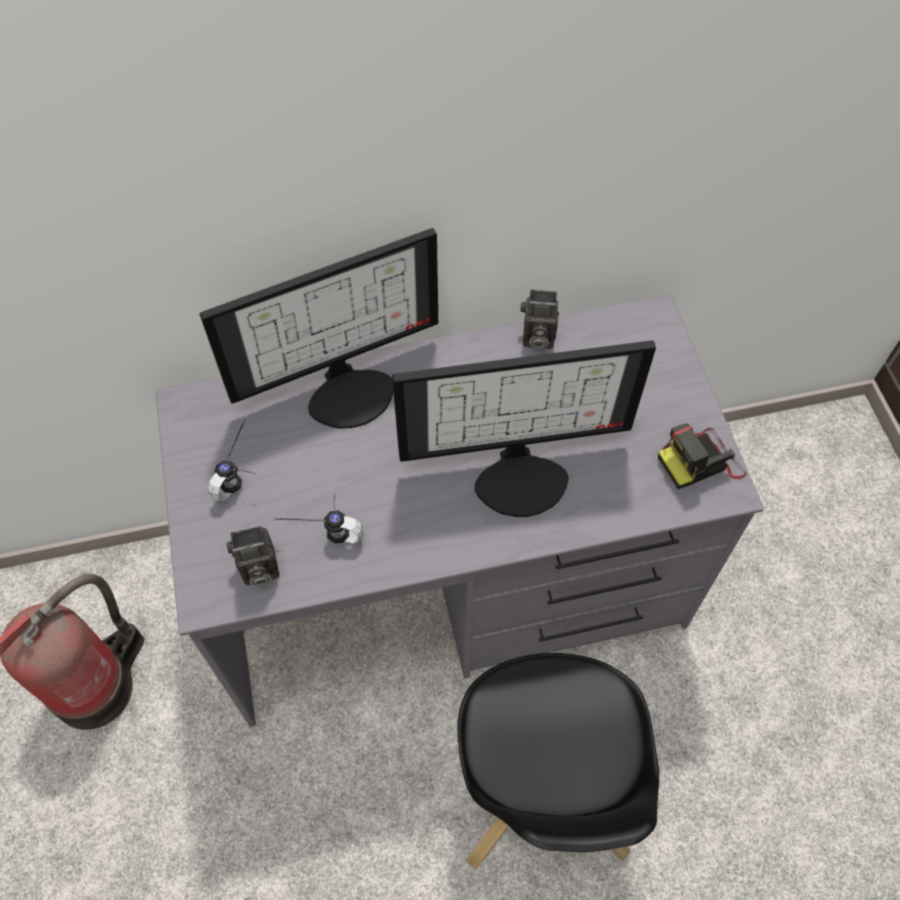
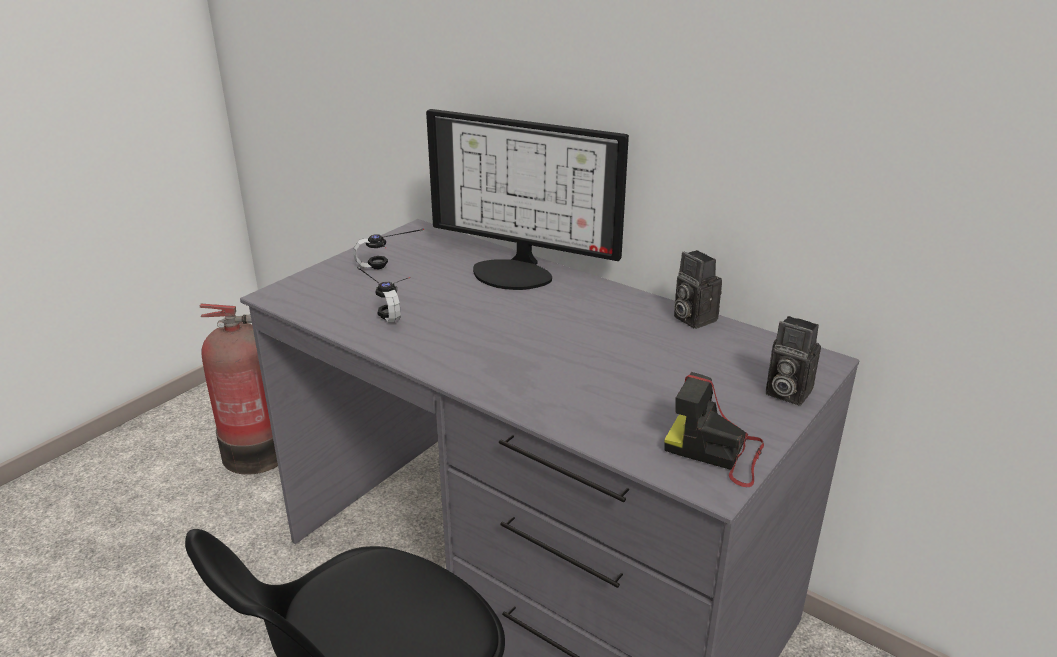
camera: 50 degrees right, 30 degrees down
camera [226,526,279,585] -> camera moved to [766,316,821,406]
monitor [392,340,656,517] -> none

